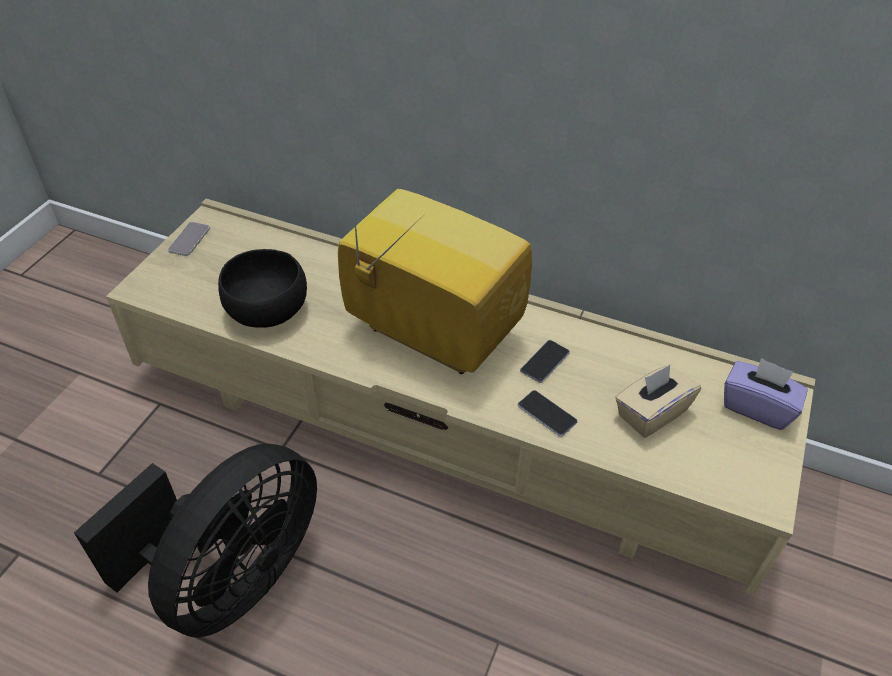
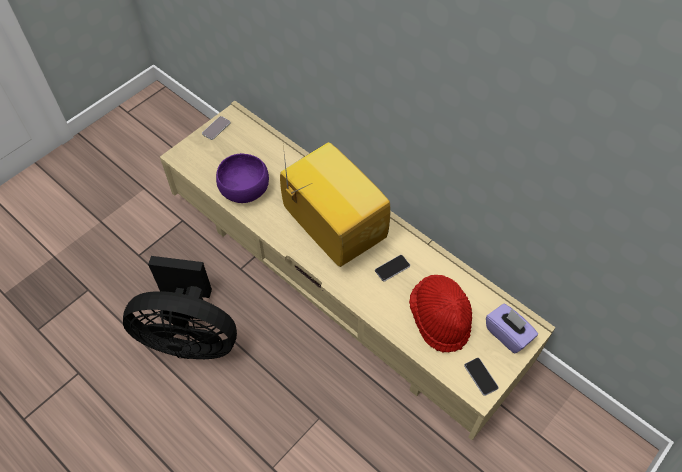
camera: 20 degrees right, 10 degrees up
black fan [74,444,317,637] -> black fan turned 45 degrees clockwise [123,256,237,359]
black bowl [218,249,307,328] -> purple bowl [216,153,269,203]
phone [518,390,578,437] -> phone moved to [464,358,499,396]
beige tissue box [615,365,701,438] -> red hat [409,275,472,353]

